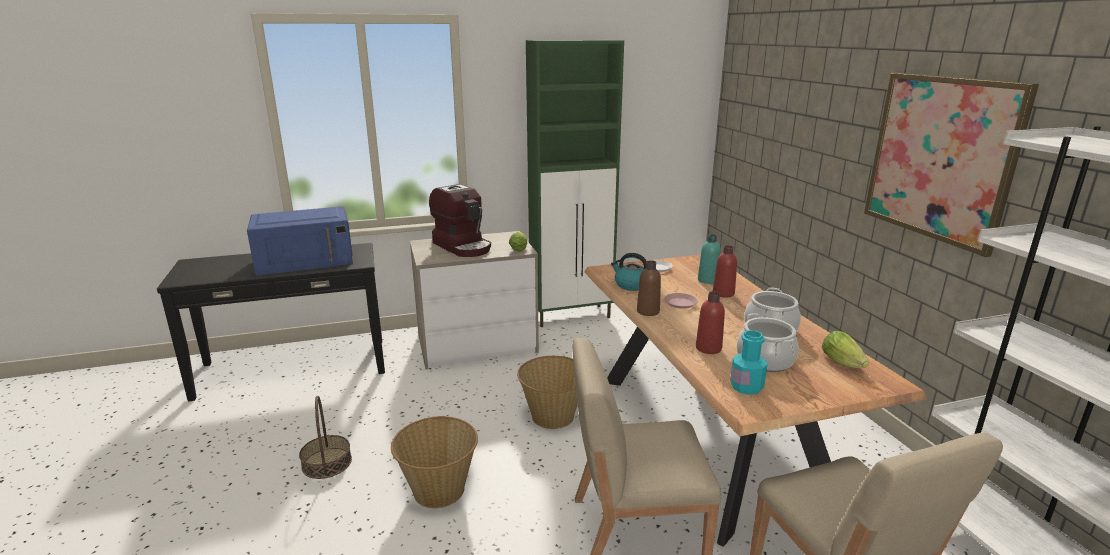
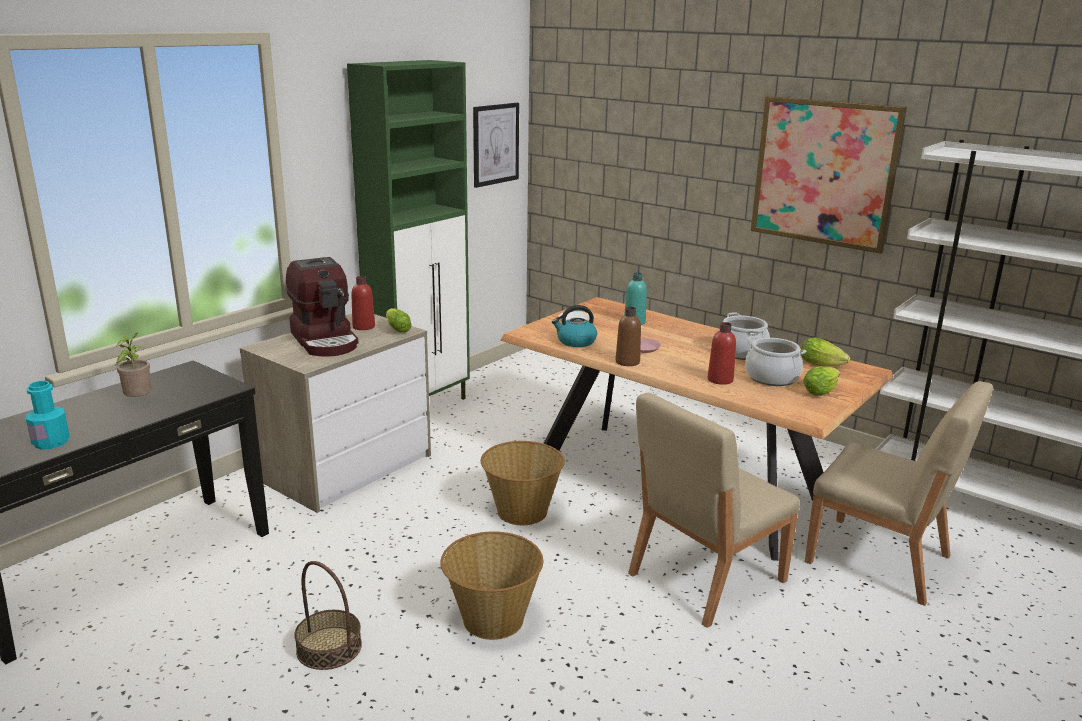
camera: 35 degrees left, 0 degrees up
blue microwave [247,206,353,276] -> potted plant [115,333,152,397]
coffee machine [429,184,491,257] -> coffee machine turned 45 degrees clockwise [286,257,358,357]
red bottle [713,245,737,297] -> red bottle moved to [351,276,375,330]
turquoise bottle [730,330,767,395] -> turquoise bottle moved to [26,381,69,450]
none -> picture [473,103,519,188]
none -> lettuce [803,366,840,396]

